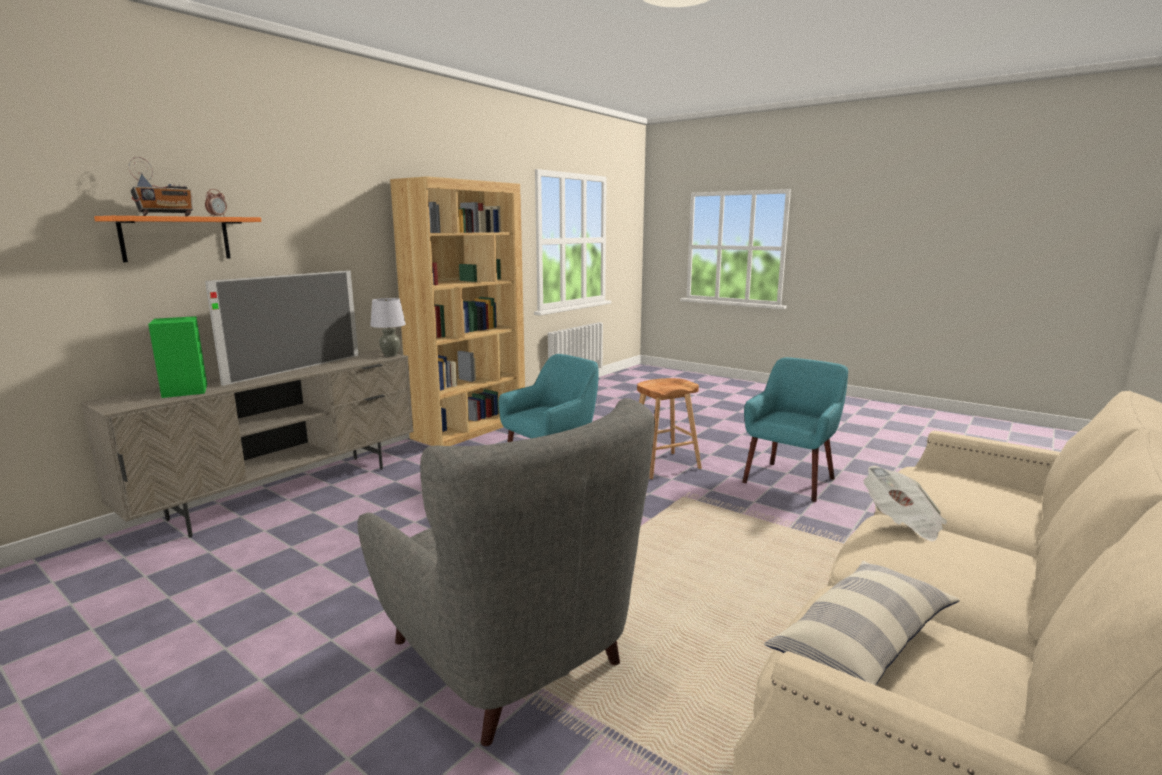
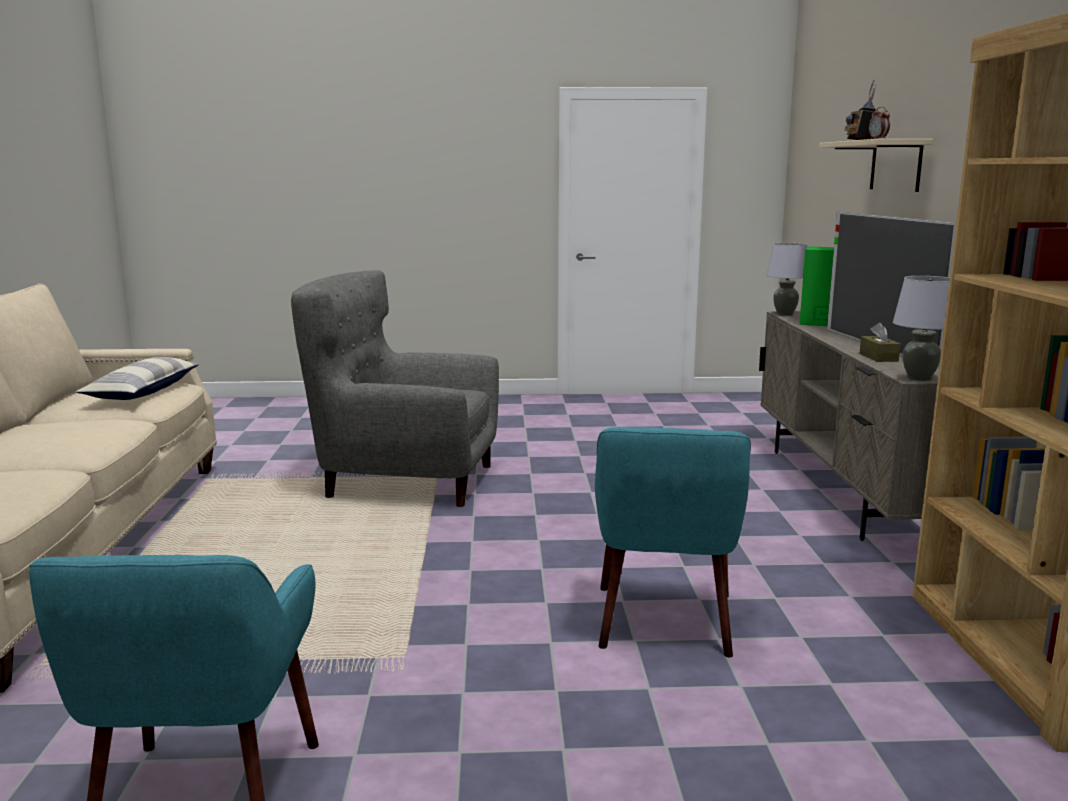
camera: 140 degrees right, 0 degrees up
orange shelf [94,216,262,262] -> beige shelf [819,139,933,192]
brown stool [637,378,702,479] -> none
newspaper [863,466,947,542] -> none
none -> grey table lamp [766,243,807,315]
none -> brown tissue box [860,322,901,362]

